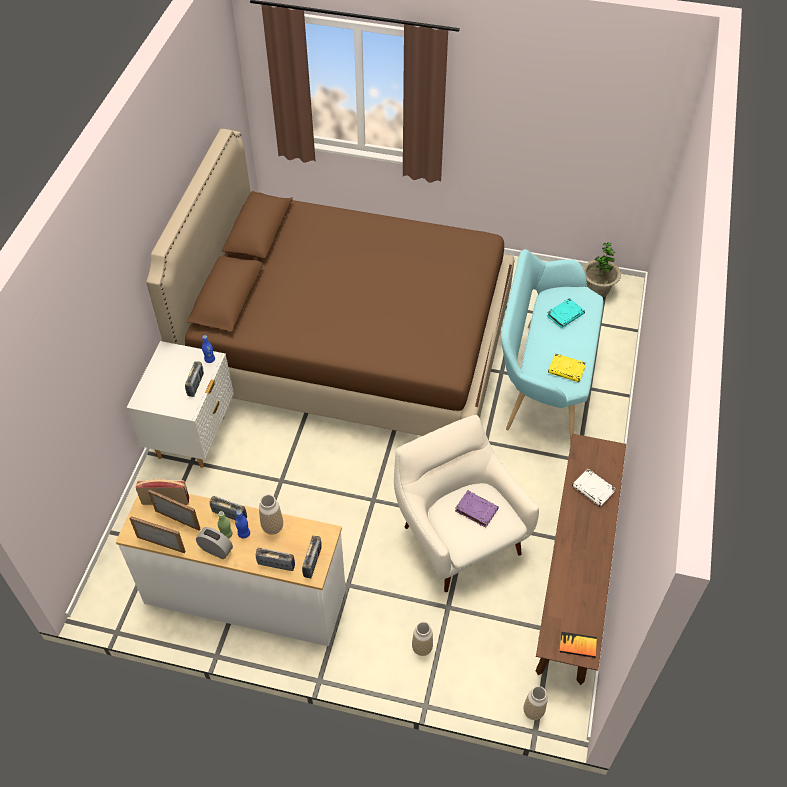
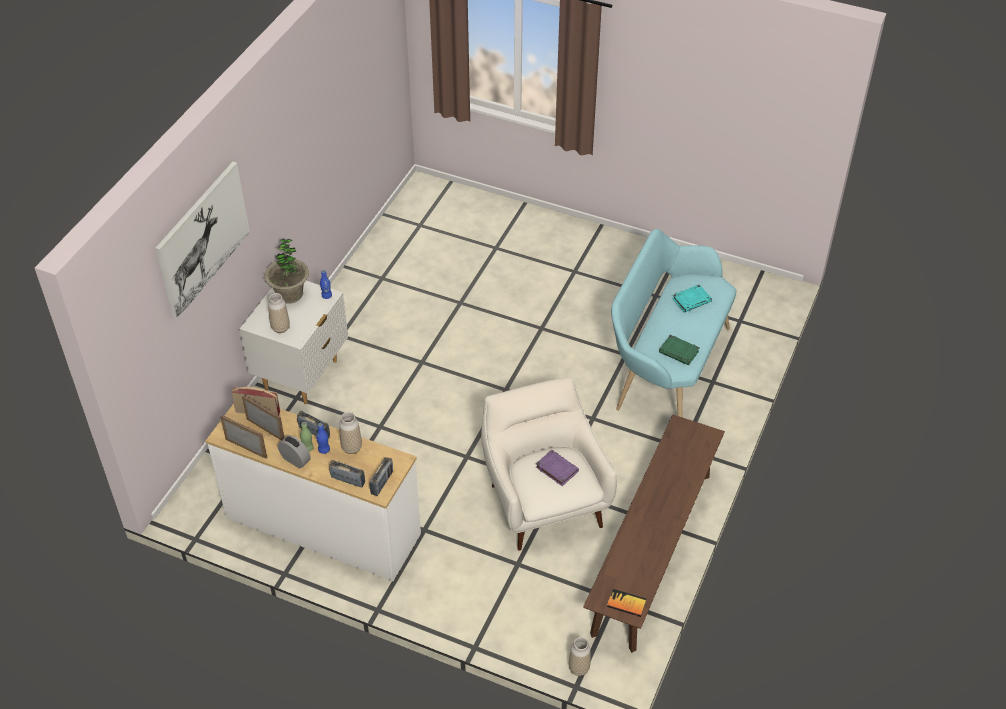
camera: 10 degrees right, 5 degrees down
brown bed [146,129,515,436] -> none
radio [185,361,204,397] -> none
vase [412,622,433,656] -> vase moved to [268,293,290,333]
yellow book [548,353,586,382] -> green book [659,335,700,365]
white book [572,469,616,507] -> none
potted plant [583,242,621,297] -> potted plant moved to [264,238,309,304]
none -> picture [155,162,250,319]

